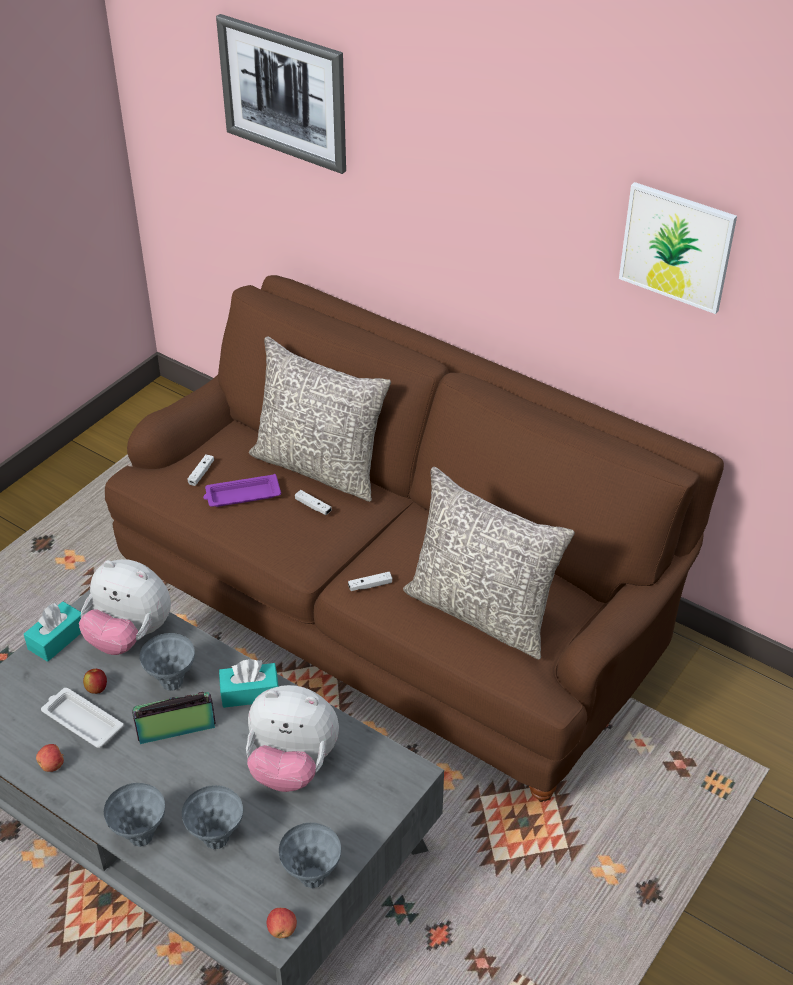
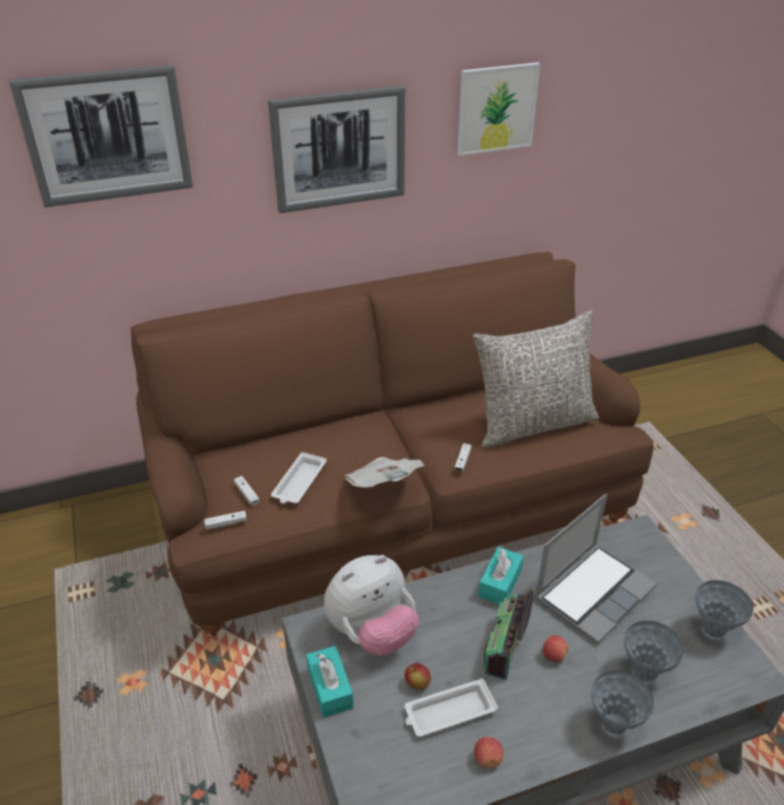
camera: 55 degrees left, 5 degrees down
grey vase [140,633,195,691] -> none
purple tray [203,474,281,507] -> white tray [271,452,327,504]
plush toy [246,685,339,792] -> laptop [535,493,656,644]
grey pillow [249,336,391,502] -> none
apple [267,908,297,938] -> apple moved to [542,635,568,662]
white game controller [295,490,332,515] -> white game controller moved to [204,511,247,530]
none -> picture [268,86,405,213]
none -> newspaper [344,457,424,487]

